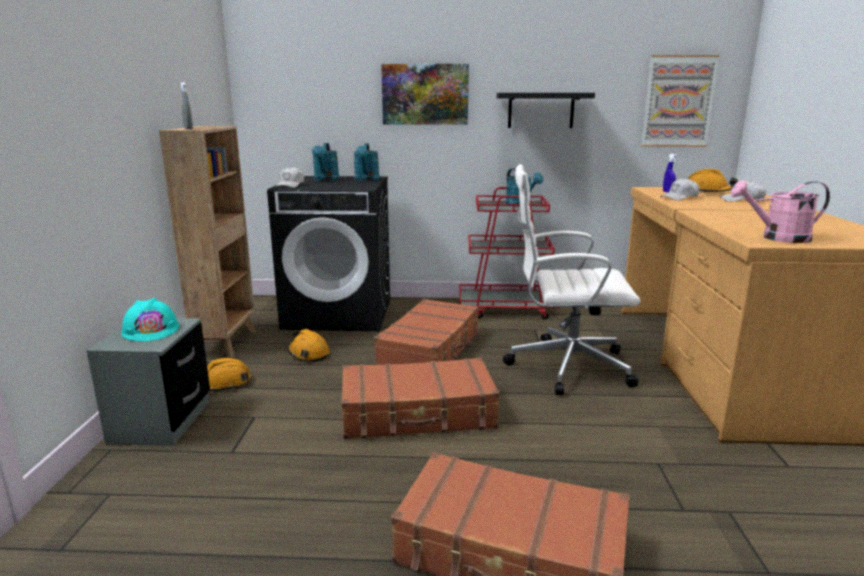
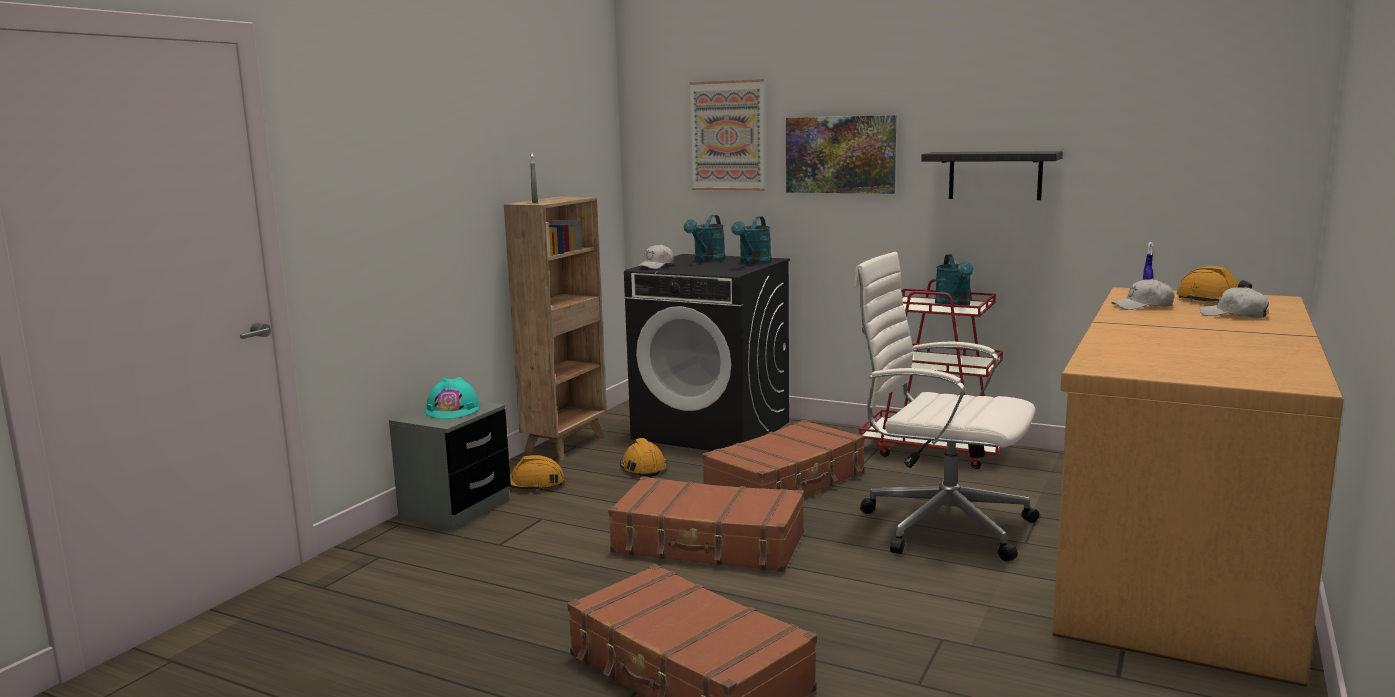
camera: 25 degrees right, 5 degrees down
picture [641,55,720,147] -> picture moved to [689,79,765,191]
pink watering can [731,180,830,243] -> none

